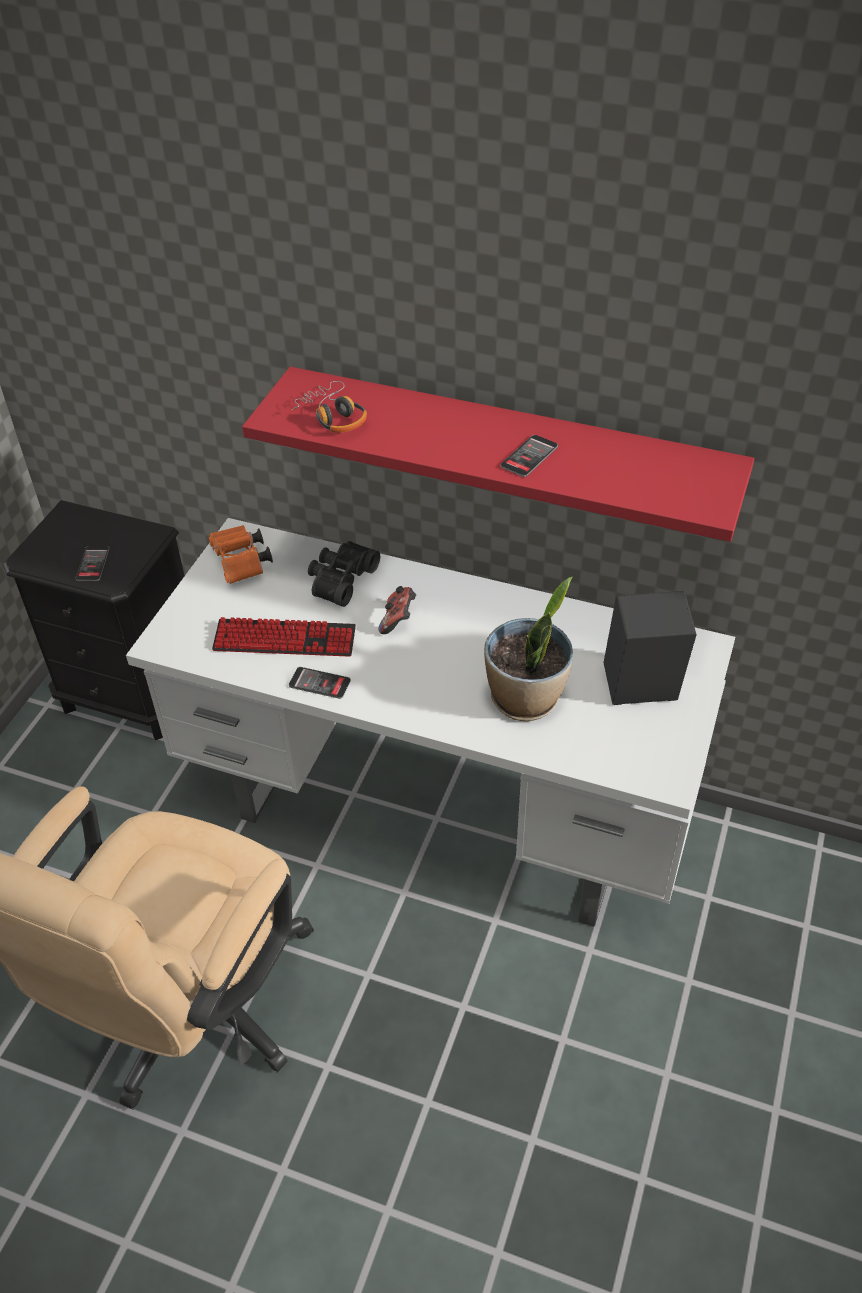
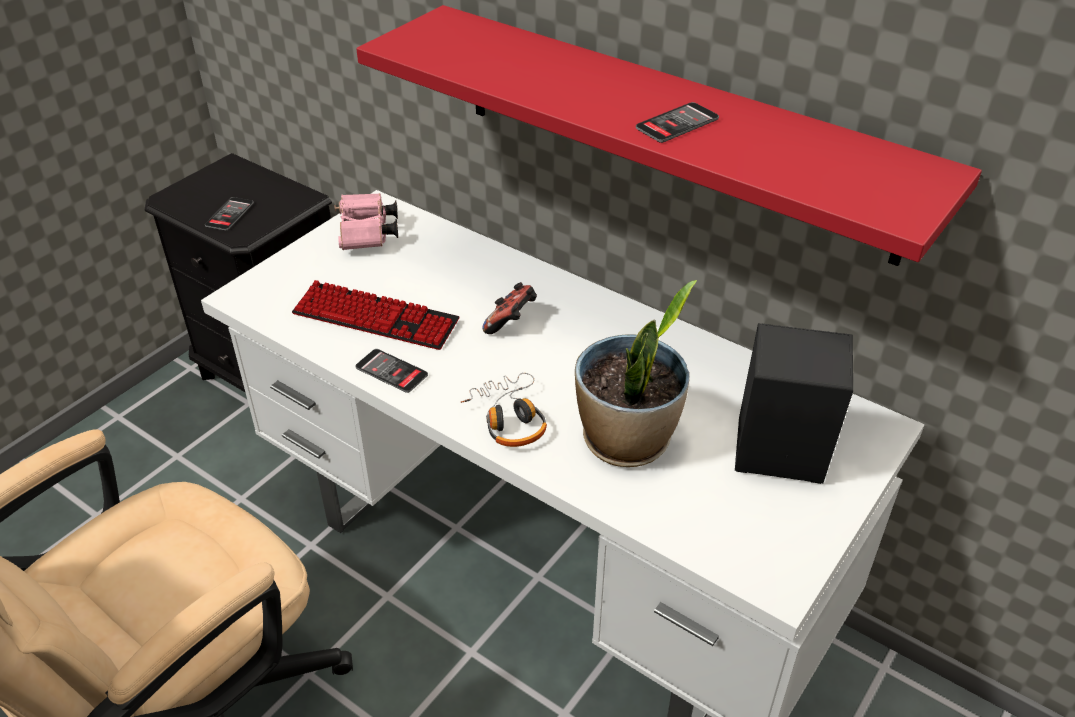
camera: 15 degrees right, 5 degrees down
orange binoculars [208,525,273,584] -> pink binoculars [335,193,398,250]
headphones [291,381,367,432] -> headphones moved to [461,373,547,447]
black binoculars [308,541,380,607] -> none

